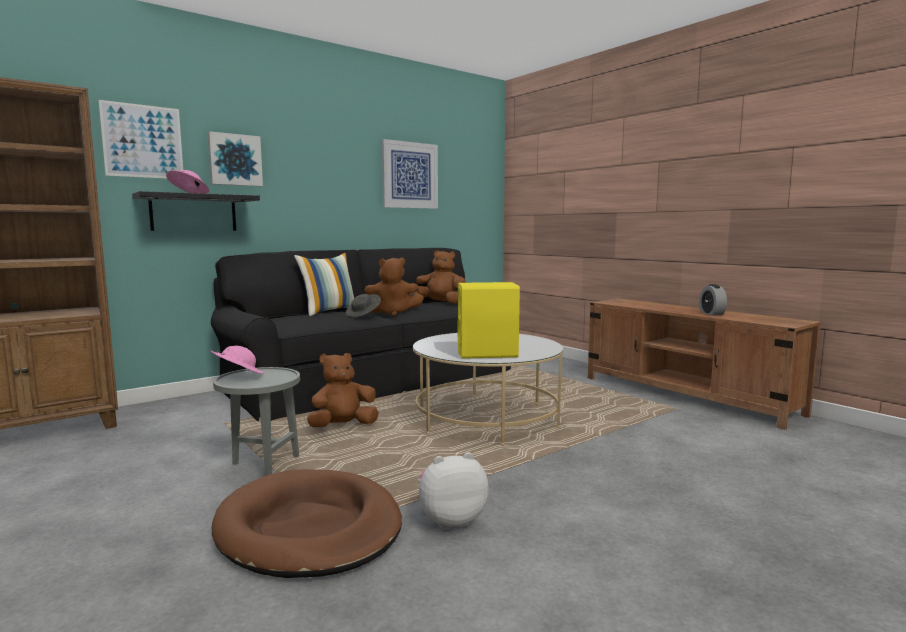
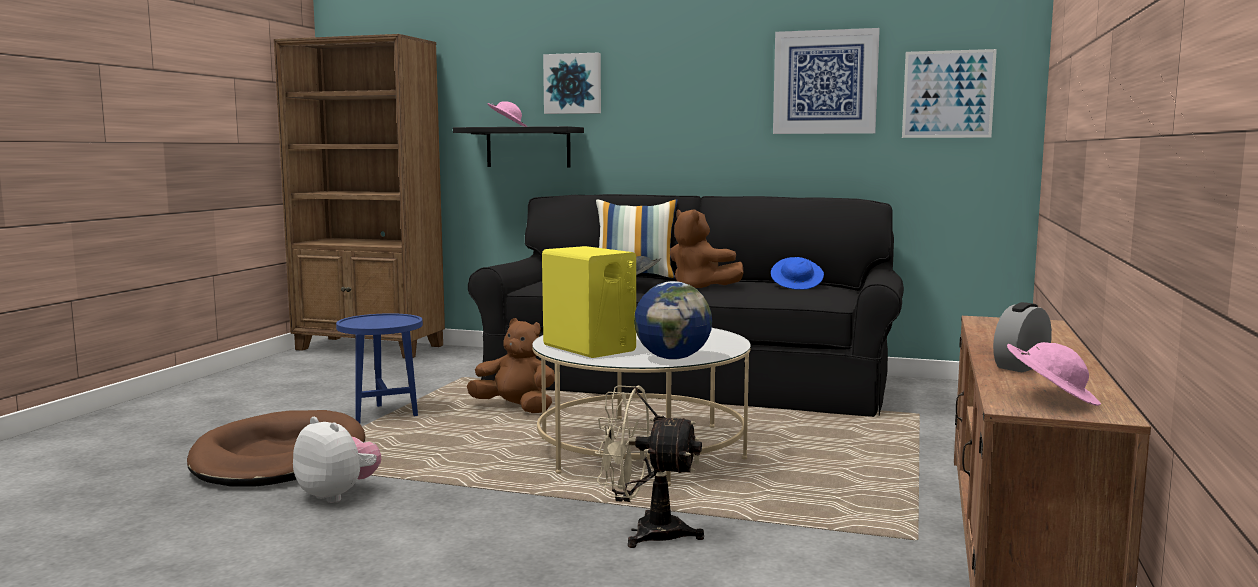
camera: 55 degrees right, 0 degrees up
picture [99,100,183,179] -> picture moved to [902,49,997,138]
pink hat [211,346,264,374] -> pink hat moved to [1007,342,1101,406]
grey side table [213,367,300,476] -> blue side table [336,313,423,423]
brown plush toy [416,250,466,304] -> blue hat [771,257,824,290]
none -> beige fan [595,385,704,548]
none -> globe [634,281,712,360]

